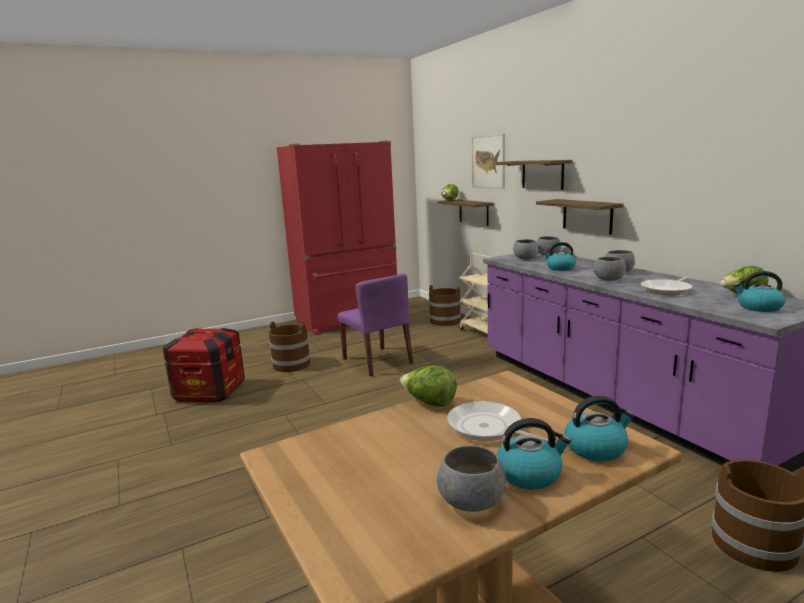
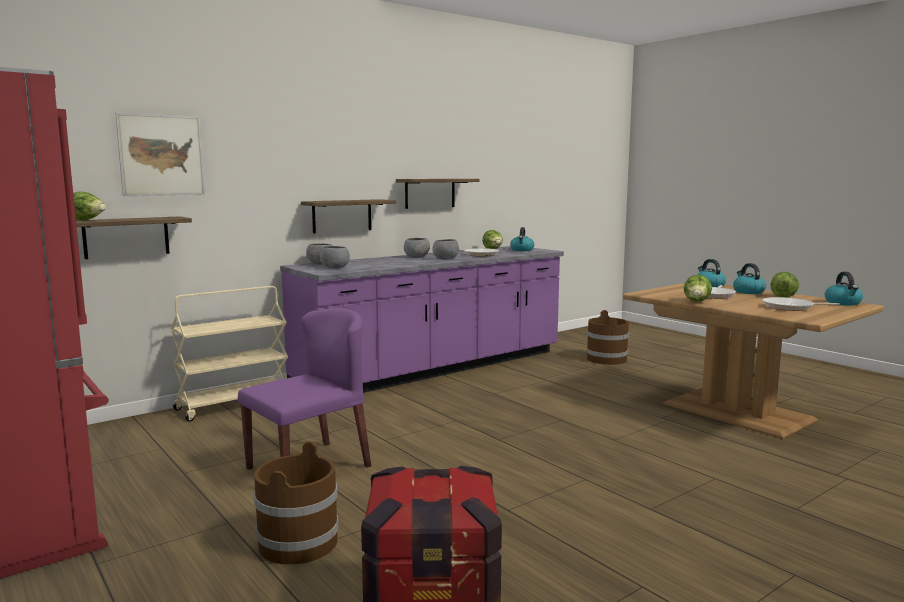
camera: 100 degrees left, 5 degrees down
brown bucket [429,285,461,326] -> none
grey bowl [437,446,506,512] -> lettuce [770,272,799,298]
shelf [497,160,572,190] -> shelf moved to [396,179,480,209]
kettle [543,242,576,271] -> kettle moved to [825,272,863,306]
none -> frying pan [763,297,840,311]

